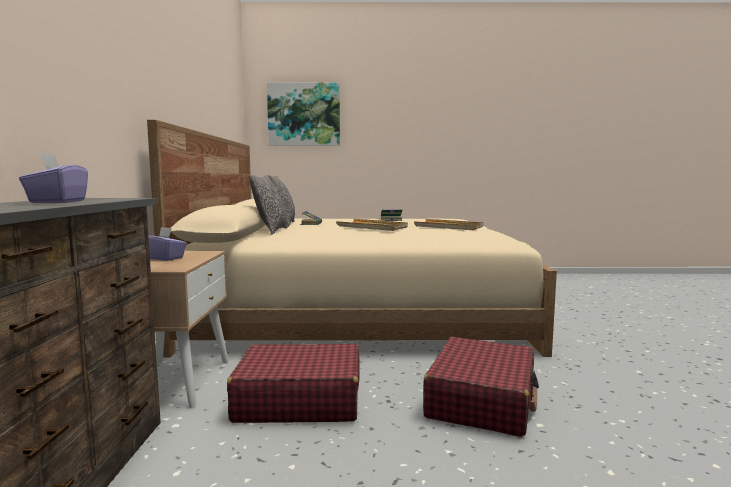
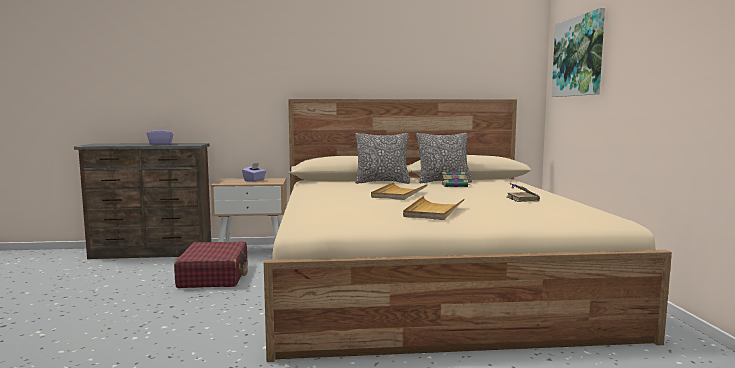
camera: 85 degrees right, 0 degrees up
red suitcase [423,337,539,437] -> none

